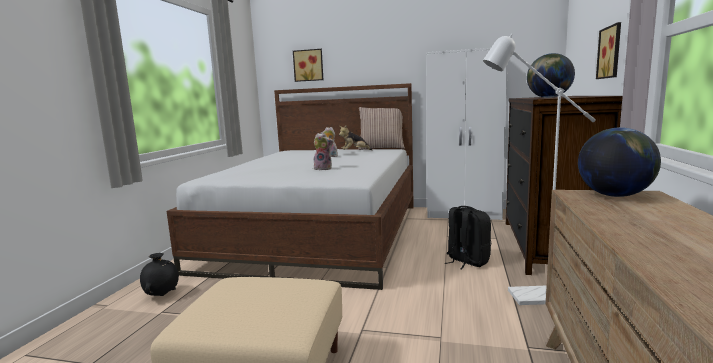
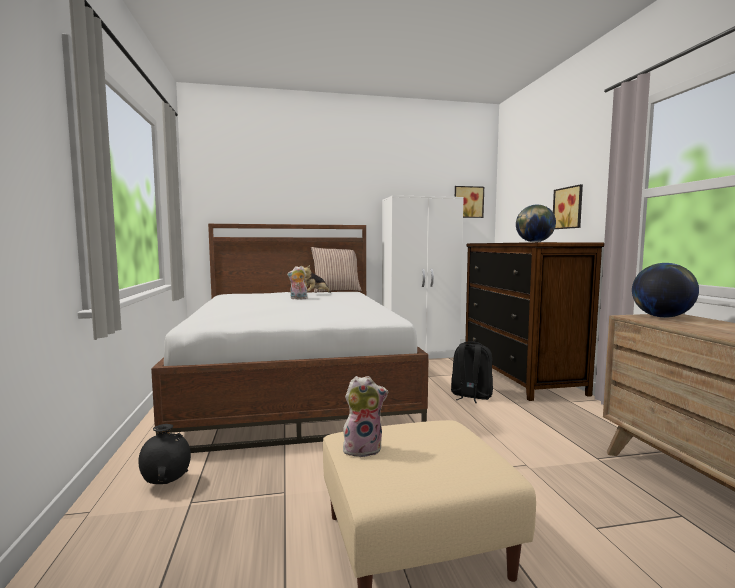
camera: 25 degrees left, 5 degrees down
picture [293,49,323,82] -> picture moved to [455,186,484,218]
plush toy [314,133,333,170] -> plush toy moved to [343,376,388,458]
white floor lamp [483,34,596,305] -> none

